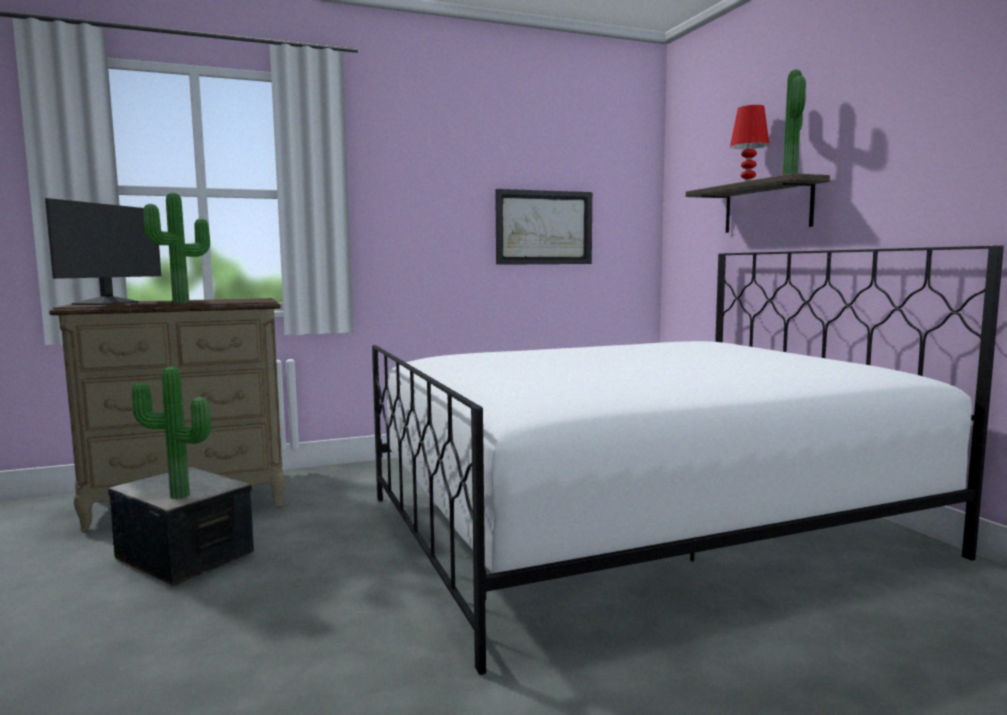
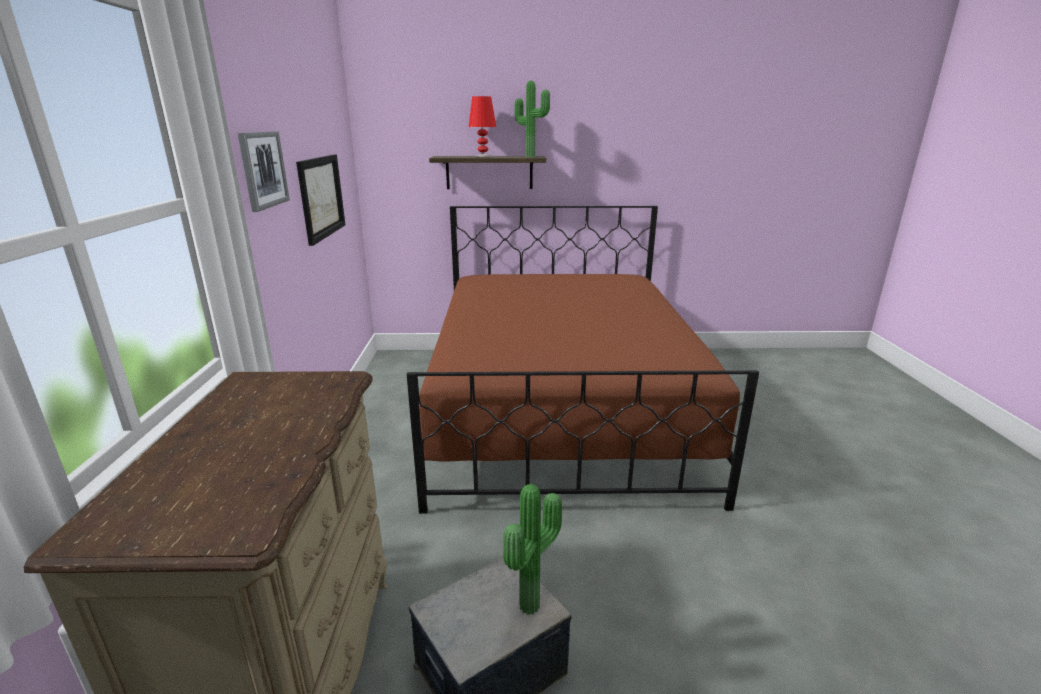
camera: 70 degrees left, 15 degrees up
monitor [45,198,161,305] -> none
potted plant [143,193,210,304] -> none
white bed [372,245,1004,675] -> brown bed [407,206,759,514]
none -> picture [238,131,290,212]

